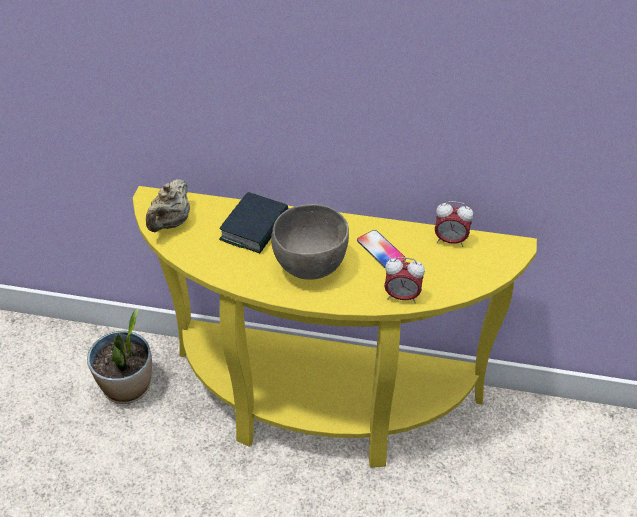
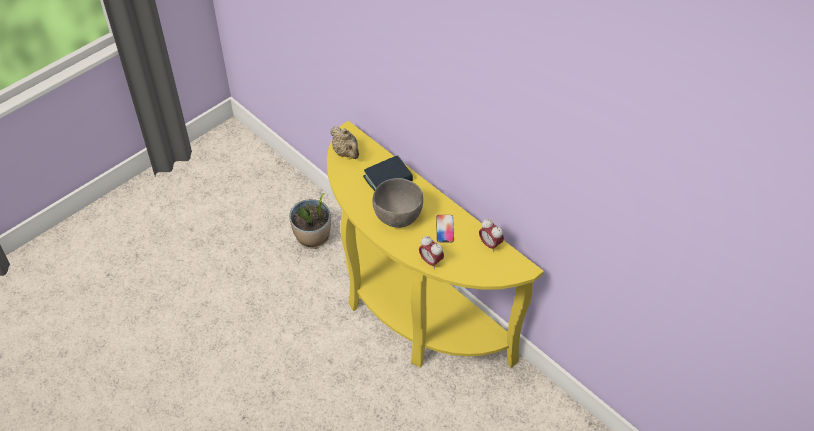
camera: 35 degrees right, 5 degrees up
beige teapot [146,179,190,232] -> beige teapot turned 90 degrees counterclockwise [330,126,359,159]

